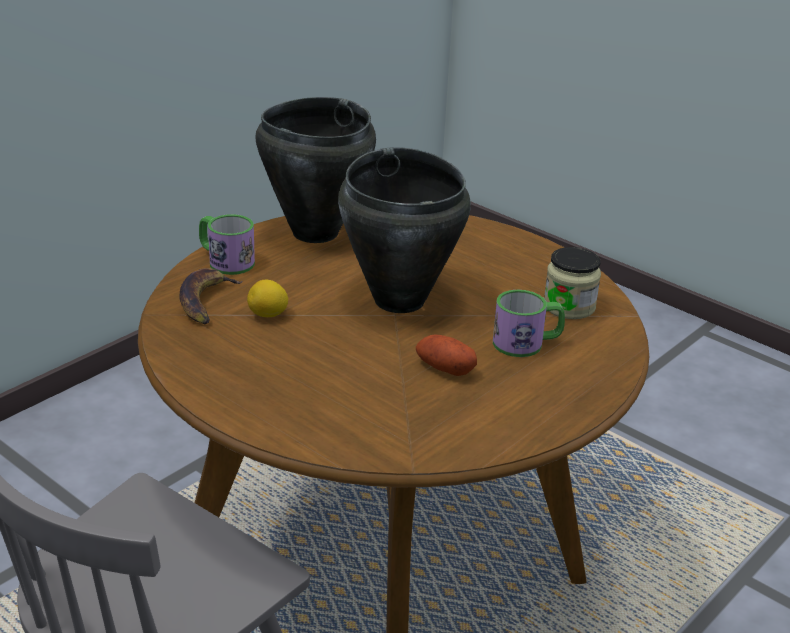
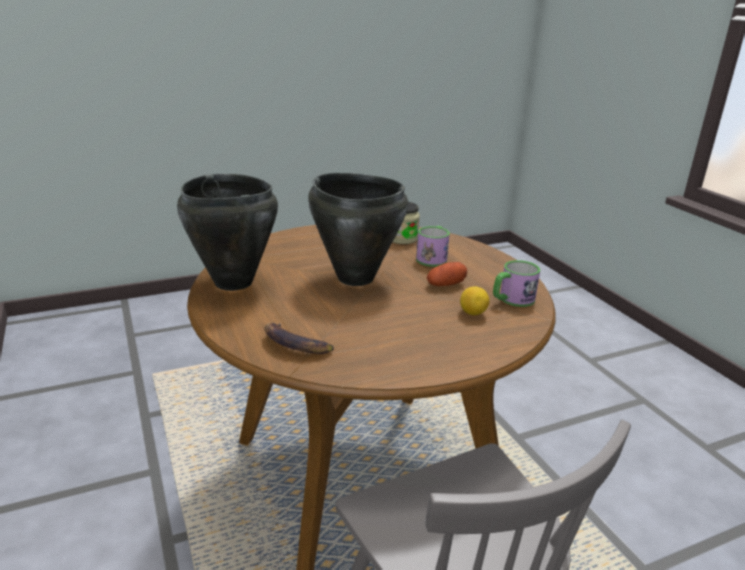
camera: 65 degrees left, 5 degrees down
mug [199,214,255,275] -> mug moved to [493,260,540,307]
lemon [247,280,288,317] -> lemon moved to [460,287,490,315]

